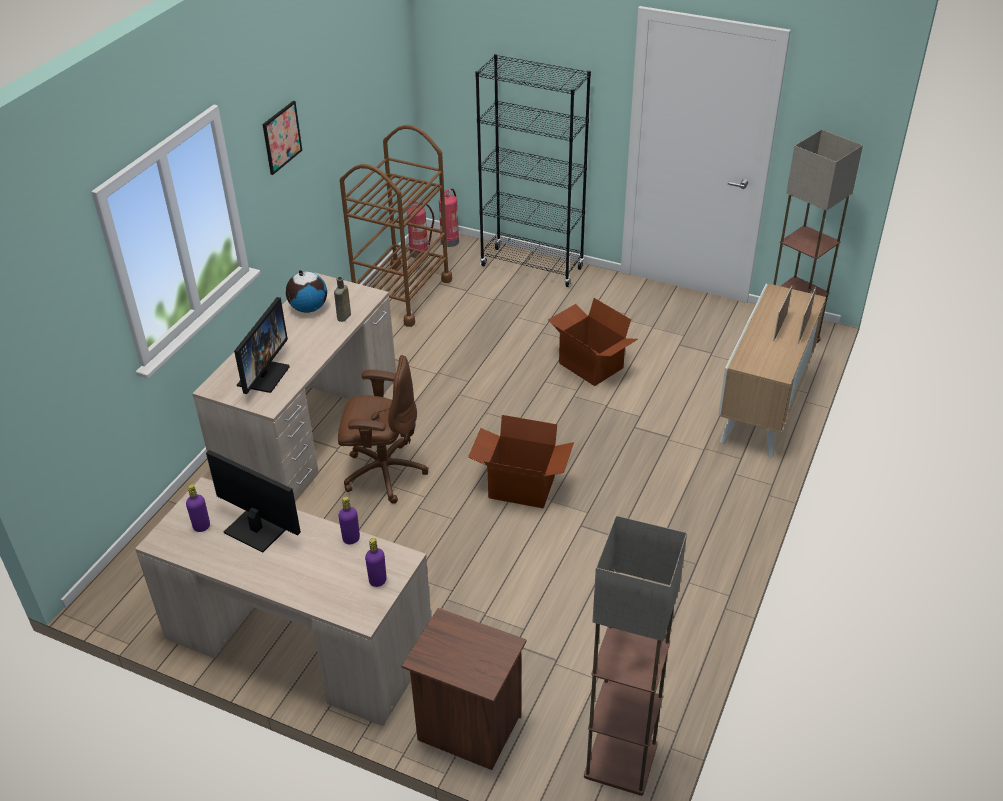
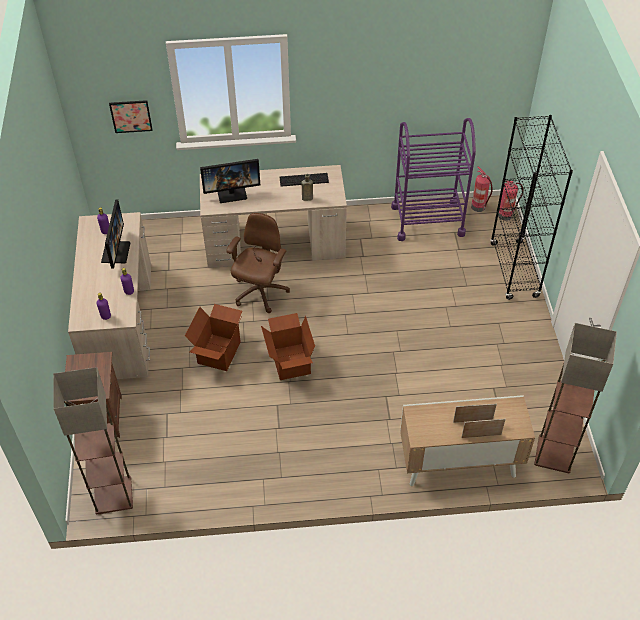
camera: 60 degrees right, 10 degrees up
picture [263,101,302,175] -> picture moved to [109,100,153,133]
globe [286,270,327,313] -> keyboard [279,173,329,187]
brown office chair [338,355,429,504] -> brown office chair turned 135 degrees counterclockwise [226,213,290,313]
brown cart [340,125,452,327] -> purple cart [391,118,476,241]
cardboard box [548,298,638,386] -> cardboard box moved to [185,304,242,371]

